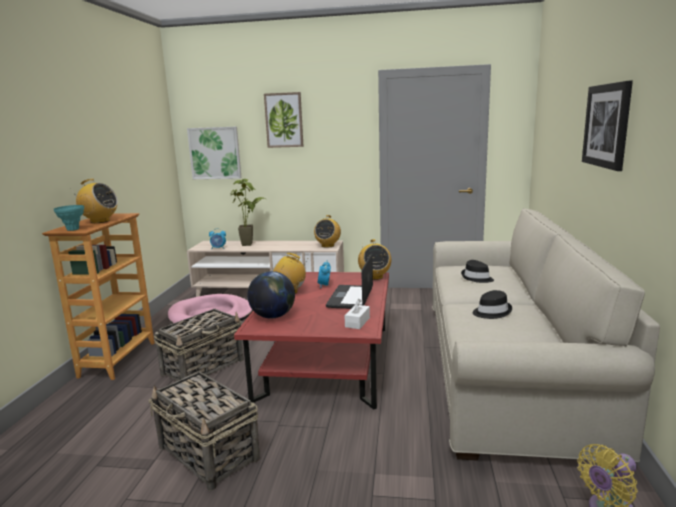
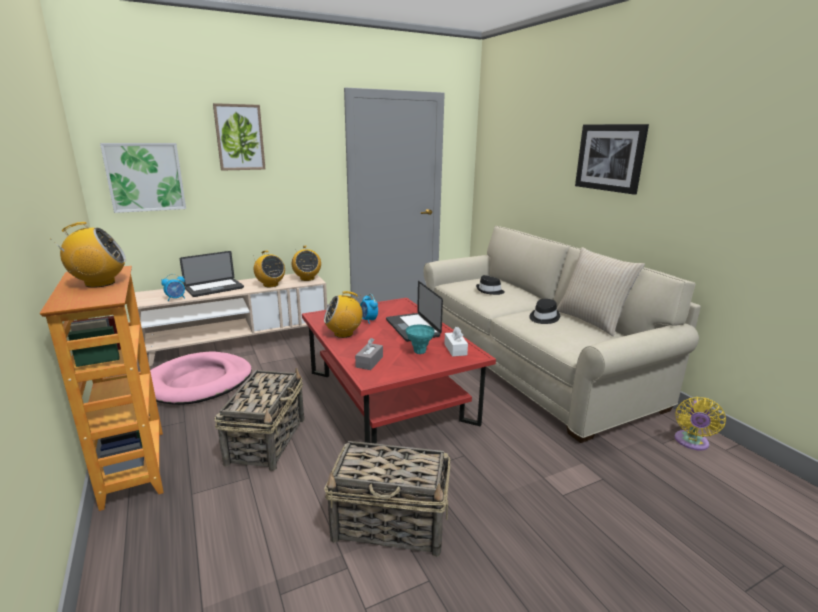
camera: 35 degrees left, 5 degrees up
turquoise vase [54,205,84,231] -> turquoise vase moved to [406,325,435,354]
potted plant [230,179,267,246] -> laptop [180,251,244,297]
globe [247,271,295,319] -> grey tissue box [355,338,383,370]
radio [358,239,391,280] -> radio moved to [253,251,285,287]
none -> beige pillow [557,247,645,336]

